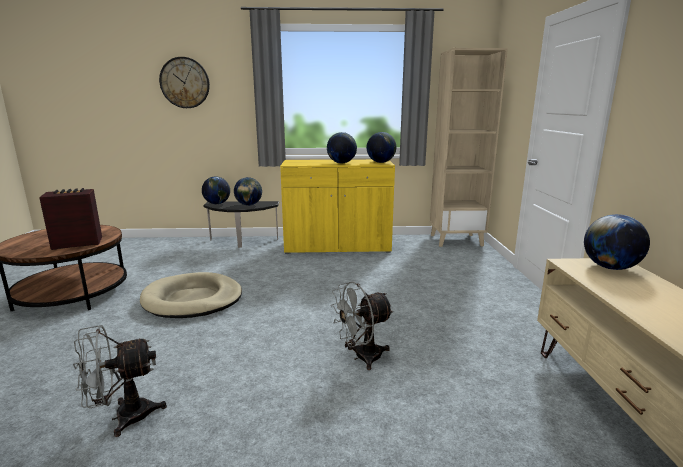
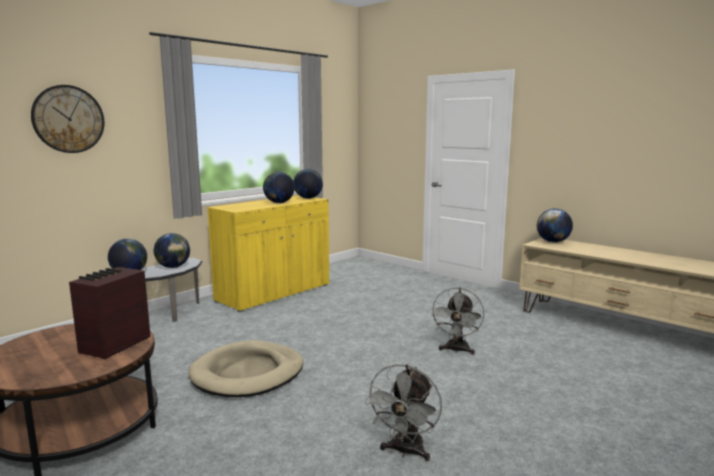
camera: 45 degrees left, 5 degrees down
beige bookcase [430,48,508,247] -> none

